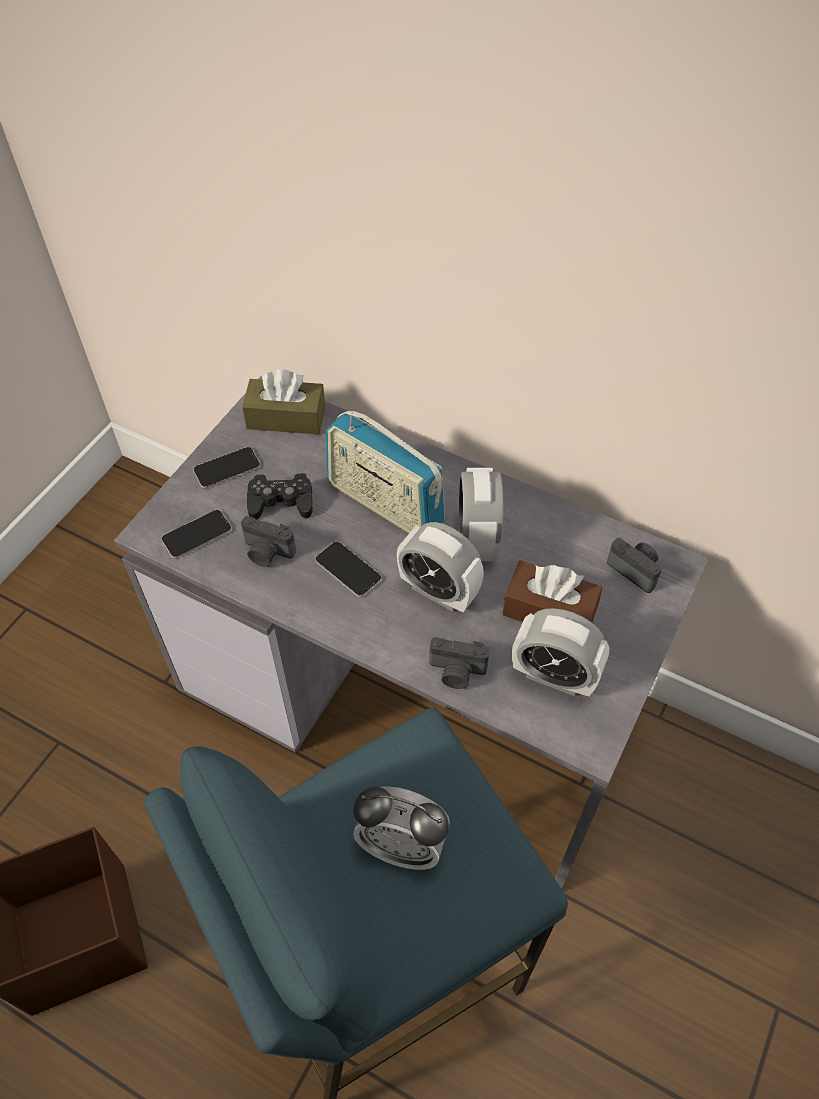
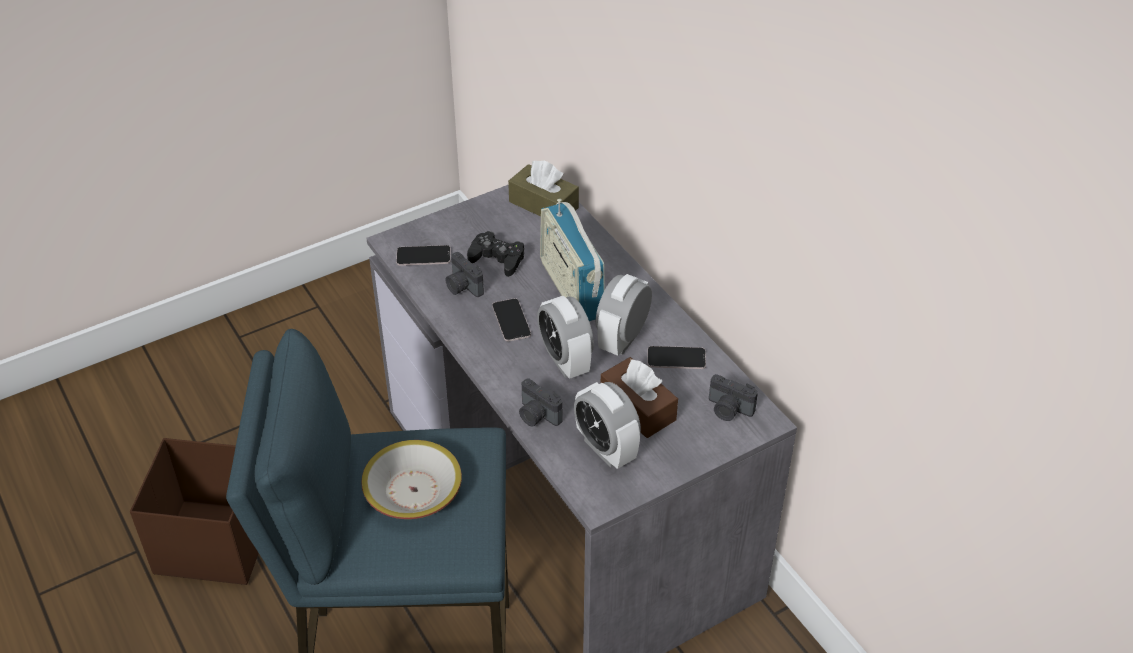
camera: 30 degrees right, 10 degrees down
phone [193,447,261,488] -> phone moved to [648,346,706,369]
alarm clock [353,786,450,870] -> bowl [361,440,462,519]
camera [607,538,662,593] -> camera turned 135 degrees clockwise [709,374,758,421]

